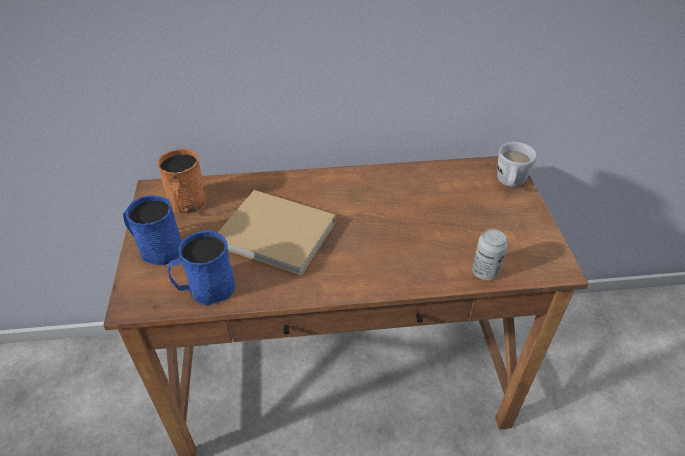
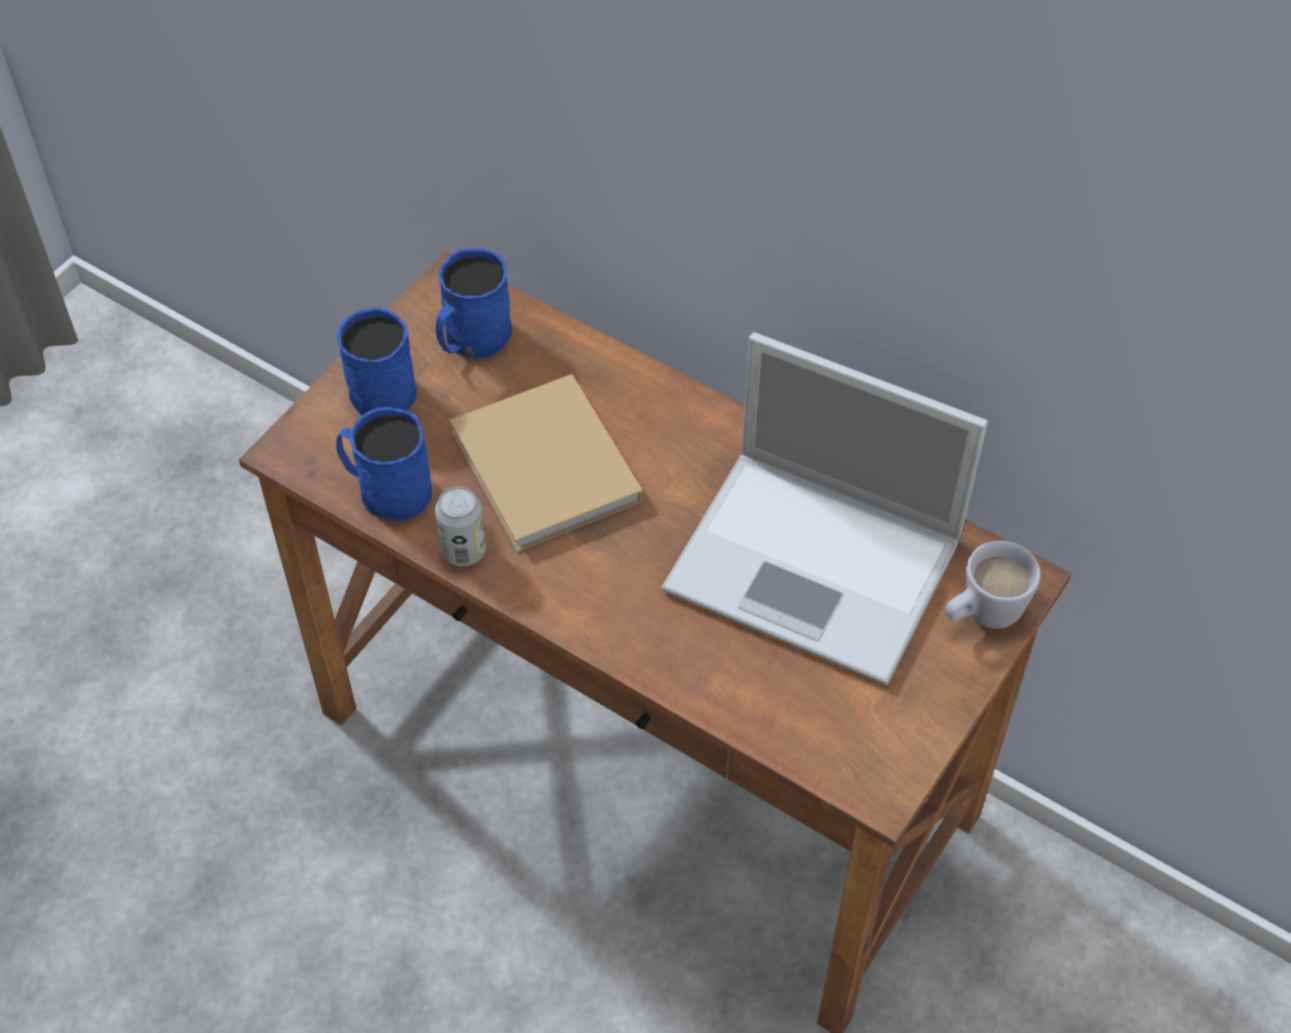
camera: 40 degrees right, 10 degrees up
orange mug [157,149,206,214] -> blue mug [436,248,512,359]
can [472,229,508,280] -> can moved to [435,487,486,566]
none -> laptop [662,332,988,685]

